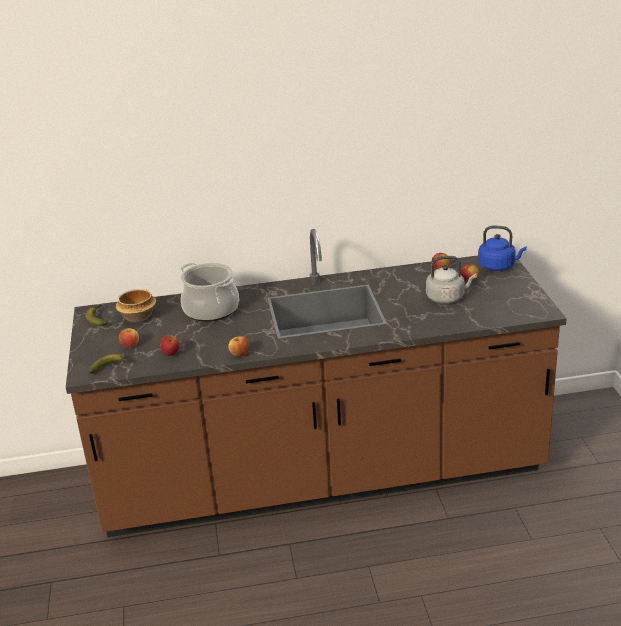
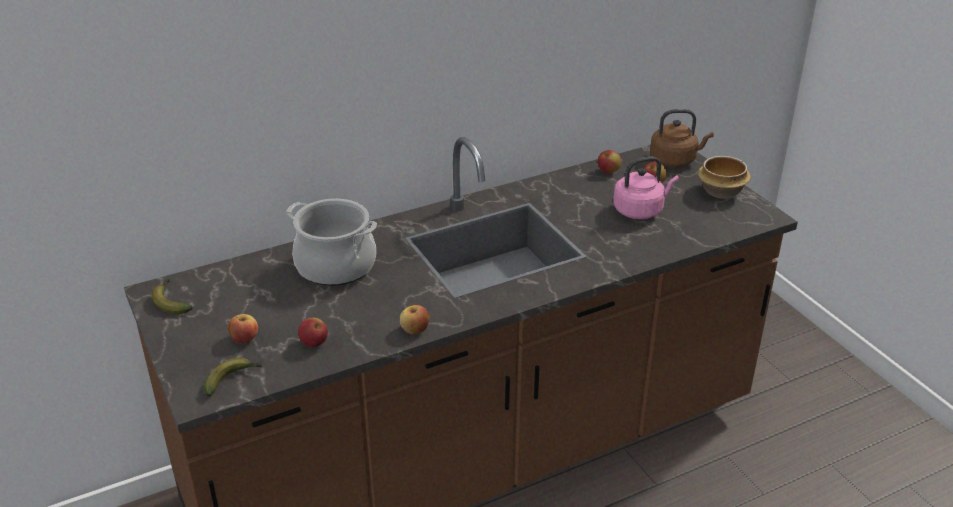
camera: 20 degrees left, 5 degrees up
bowl [116,289,156,322] -> bowl moved to [698,156,751,199]
grey kettle [426,256,477,304] -> pink kettle [613,156,679,219]
blue kettle [478,226,527,271] -> brown kettle [650,109,714,167]

